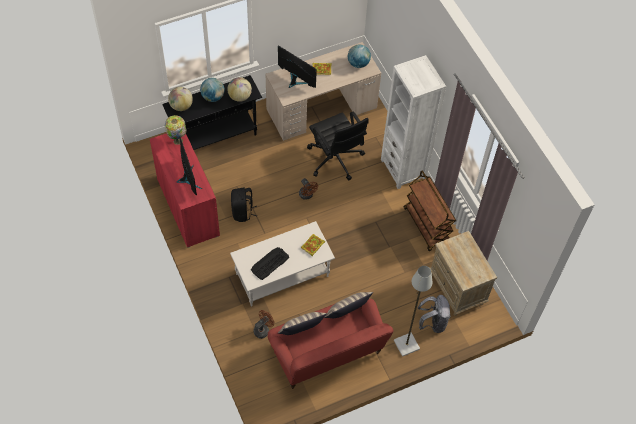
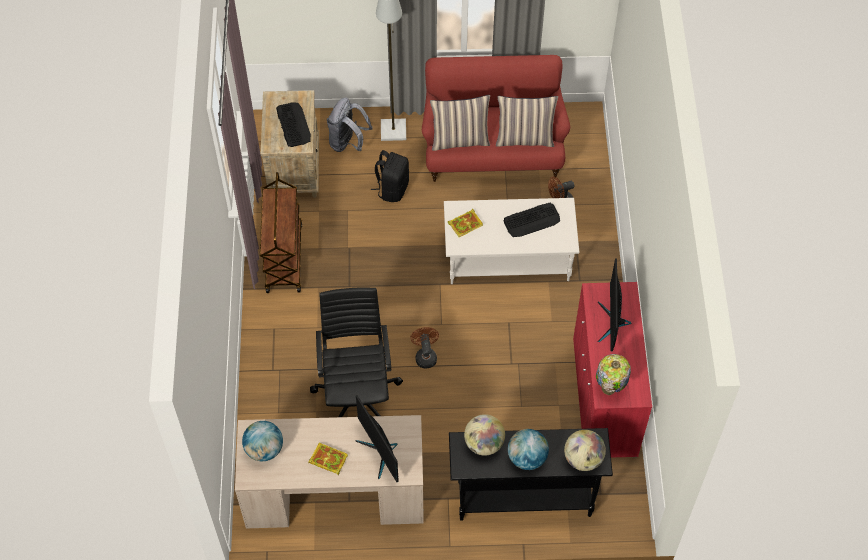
camera: 155 degrees left, 0 degrees up
black backpack [231,188,257,222] -> black backpack moved to [371,150,409,202]
white bookcase [381,55,446,189] -> none
none -> keyboard [276,103,311,147]

